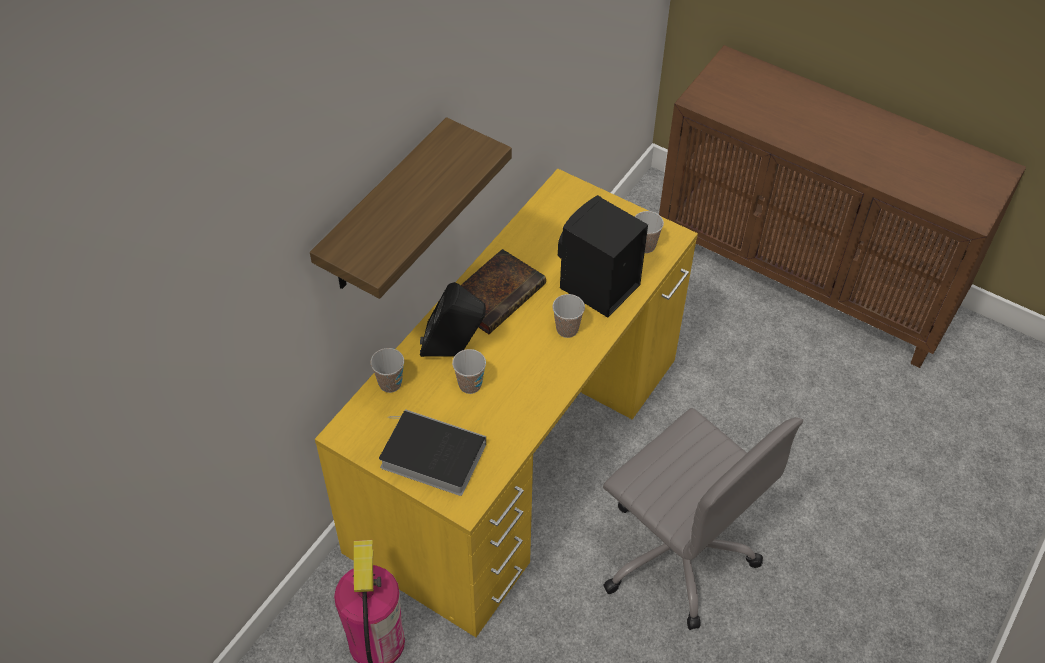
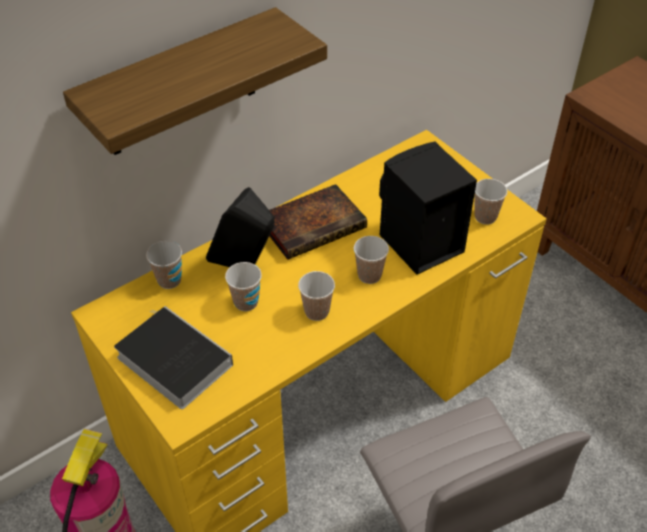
camera: 20 degrees right, 5 degrees down
none -> cup [298,271,335,321]

